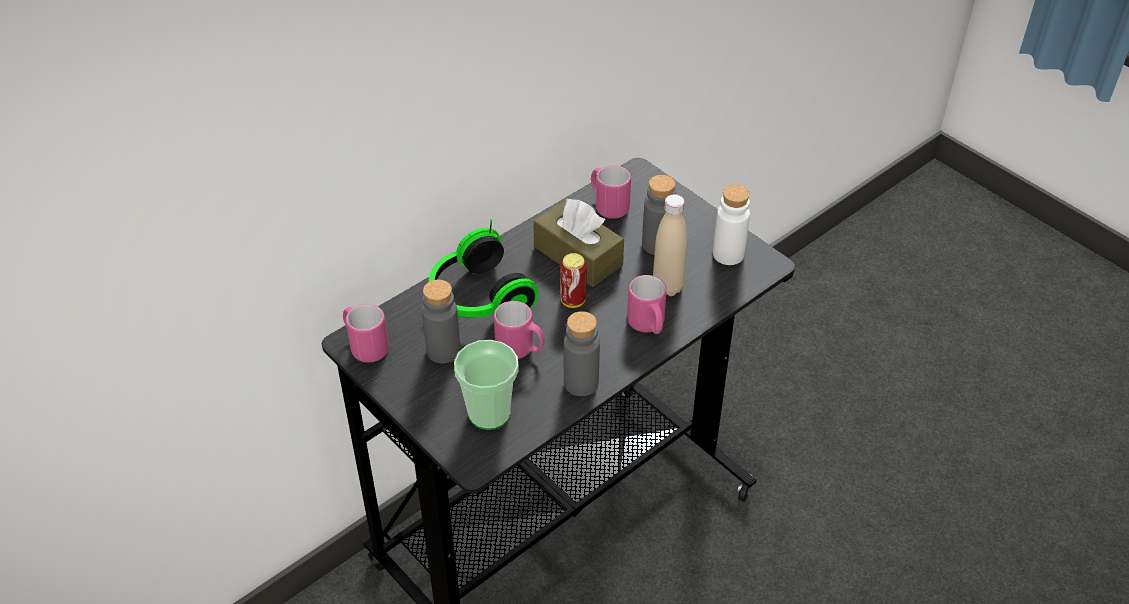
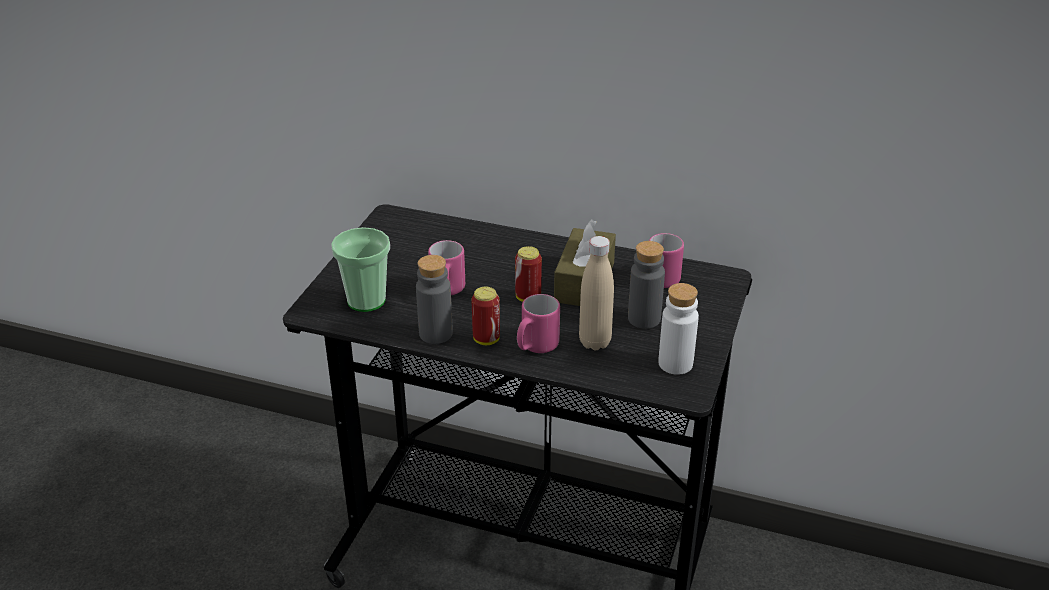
camera: 60 degrees right, 10 degrees down
pink mug [343,304,389,363] -> none
grey bottle [422,280,461,364] -> none
headphones [429,220,539,318] -> none
none -> can [471,287,500,345]

